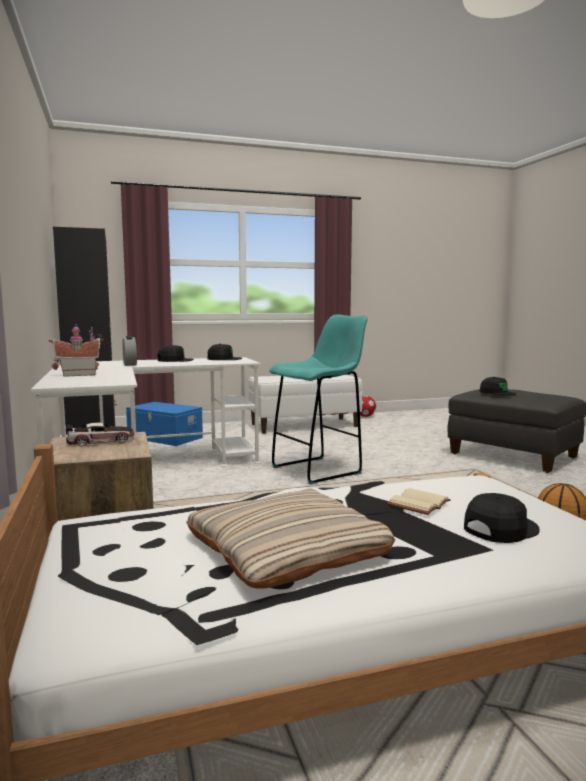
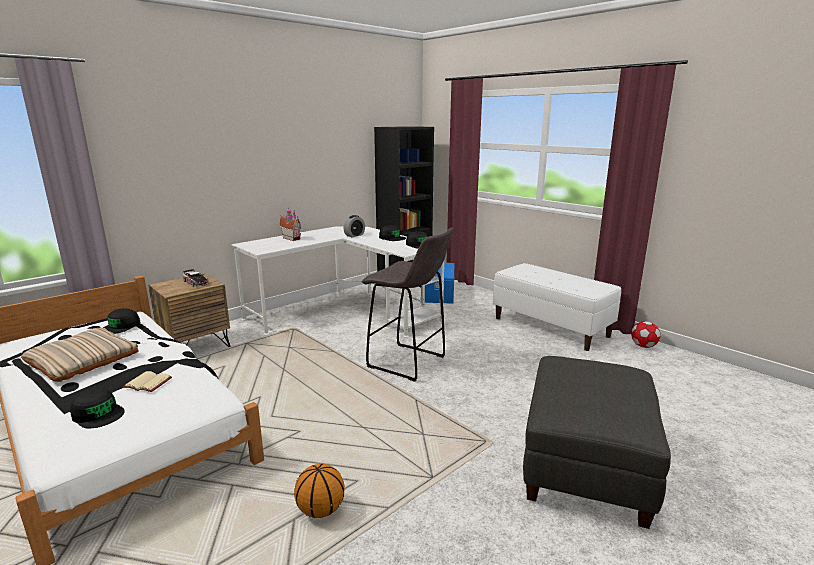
camera: 65 degrees right, 10 degrees up
turquoise stool [269,314,367,485] -> grey stool [362,227,453,382]
black cap [480,377,516,395] -> black cap moved to [103,308,140,334]

